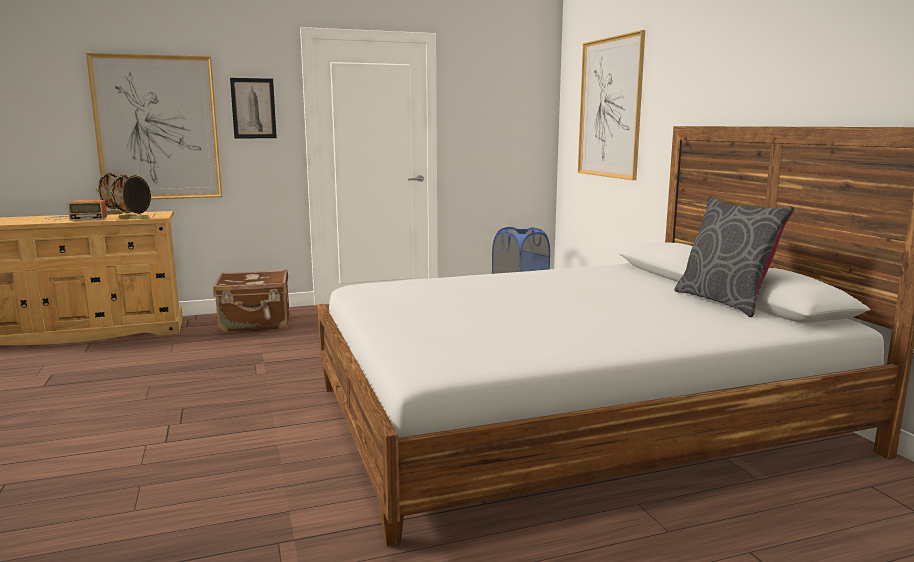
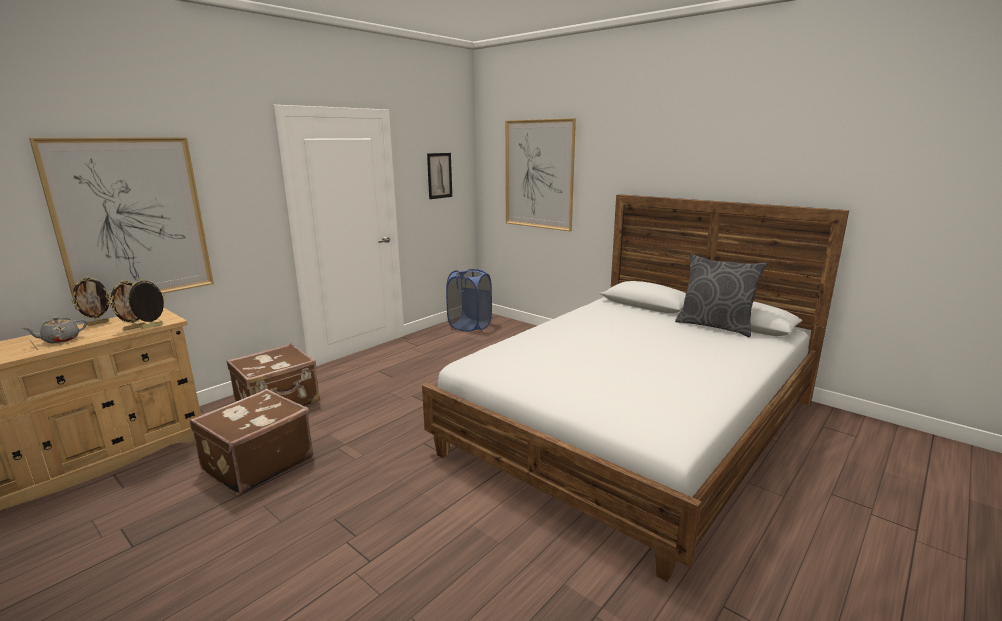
camera: 30 degrees left, 5 degrees up
radio [44,200,107,221] -> grey teapot [22,317,87,343]
picture [230,78,277,139] -> picture moved to [427,153,452,199]
none -> brown suitcase [189,389,313,496]

